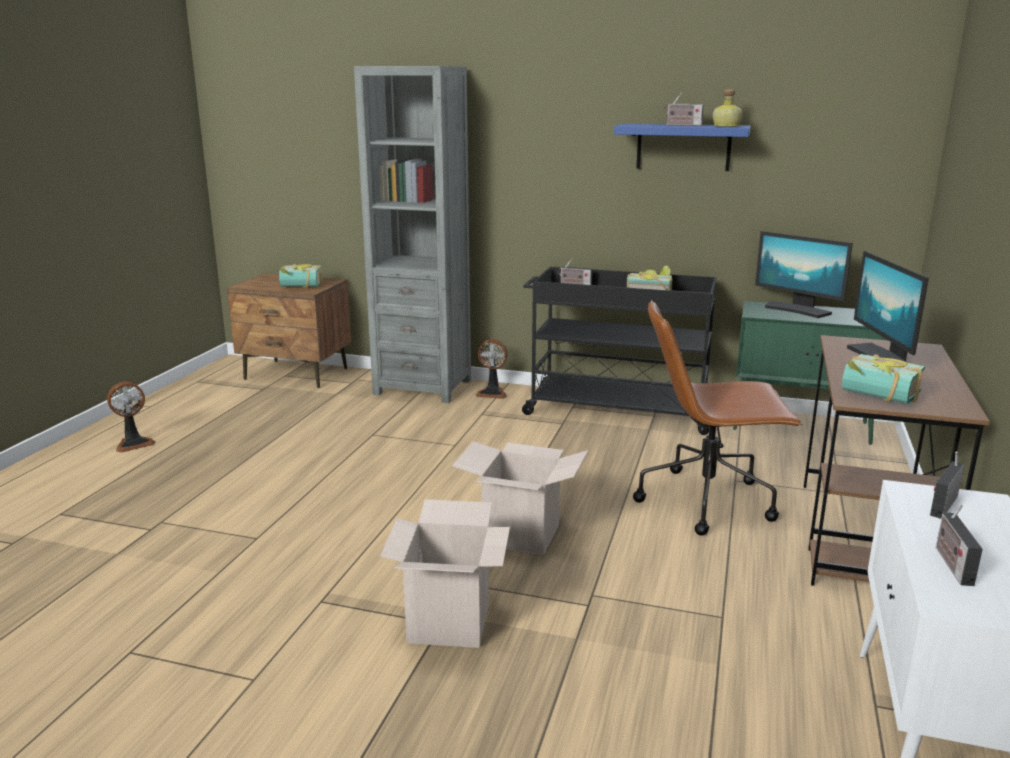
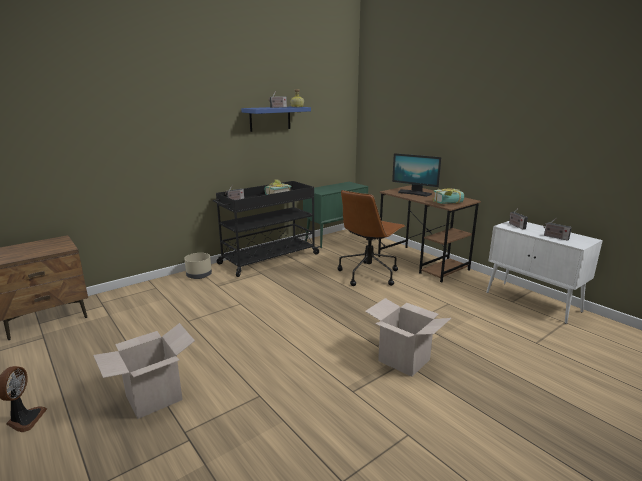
camera: 55 degrees left, 0 degrees up
book [279,264,323,288] -> none
grey bookcase [354,66,471,403] -> none
cardboard box [452,441,588,556] -> cardboard box moved to [93,323,195,419]
fan [475,339,508,399] -> beige planter [184,253,212,279]
monitor [755,231,853,318] -> none

